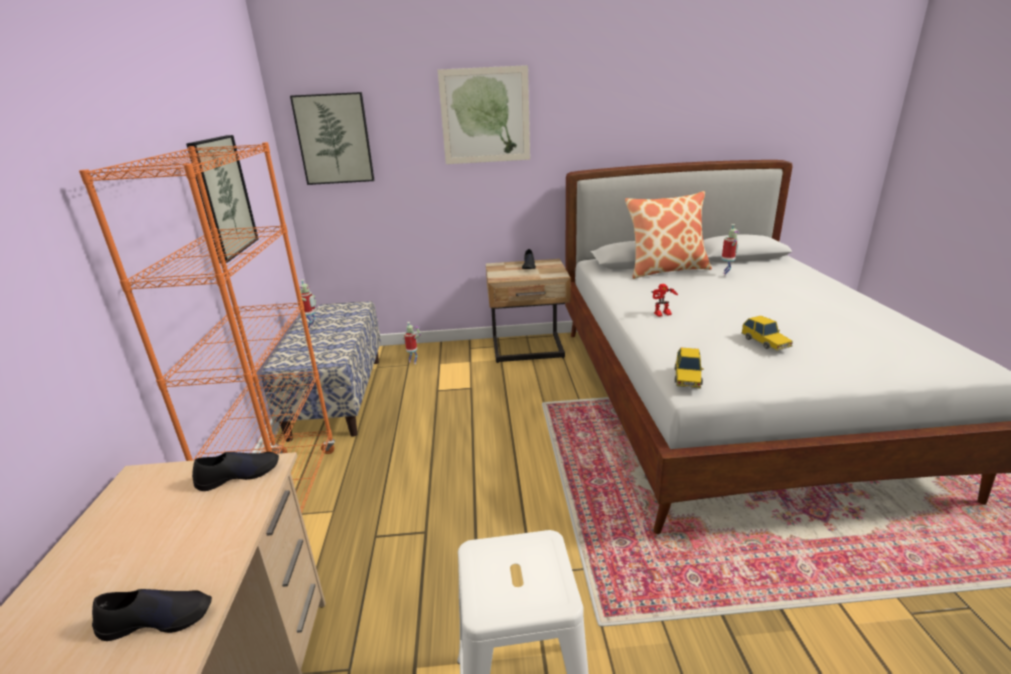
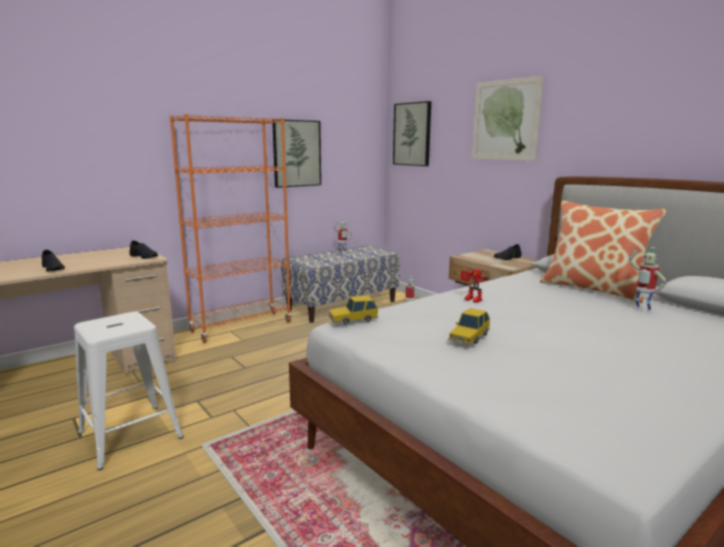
camera: 55 degrees right, 10 degrees down
toy robot [722,224,740,277] -> toy robot turned 75 degrees clockwise [629,247,667,313]

